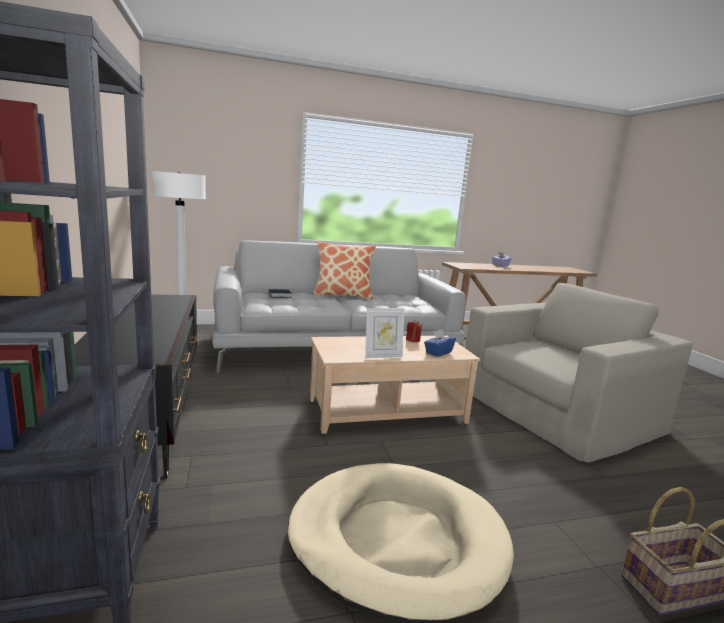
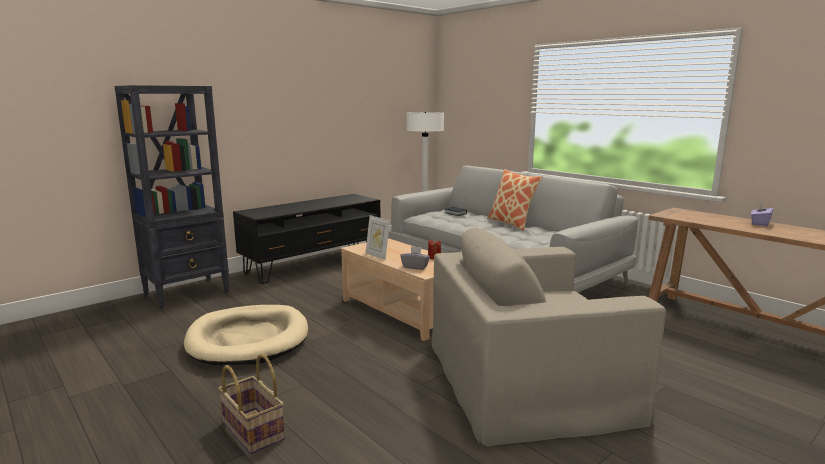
camera: 65 degrees right, 0 degrees up
blue tissue box [424,329,456,357] -> grey tissue box [400,246,430,270]
beige armchair [465,283,693,463] -> beige armchair turned 135 degrees clockwise [432,227,666,446]

